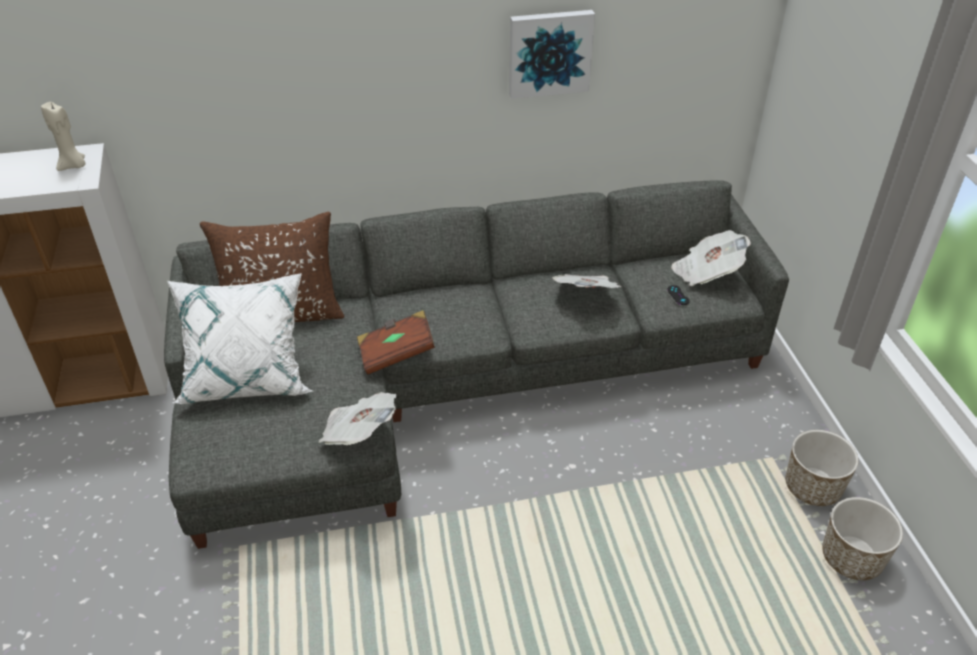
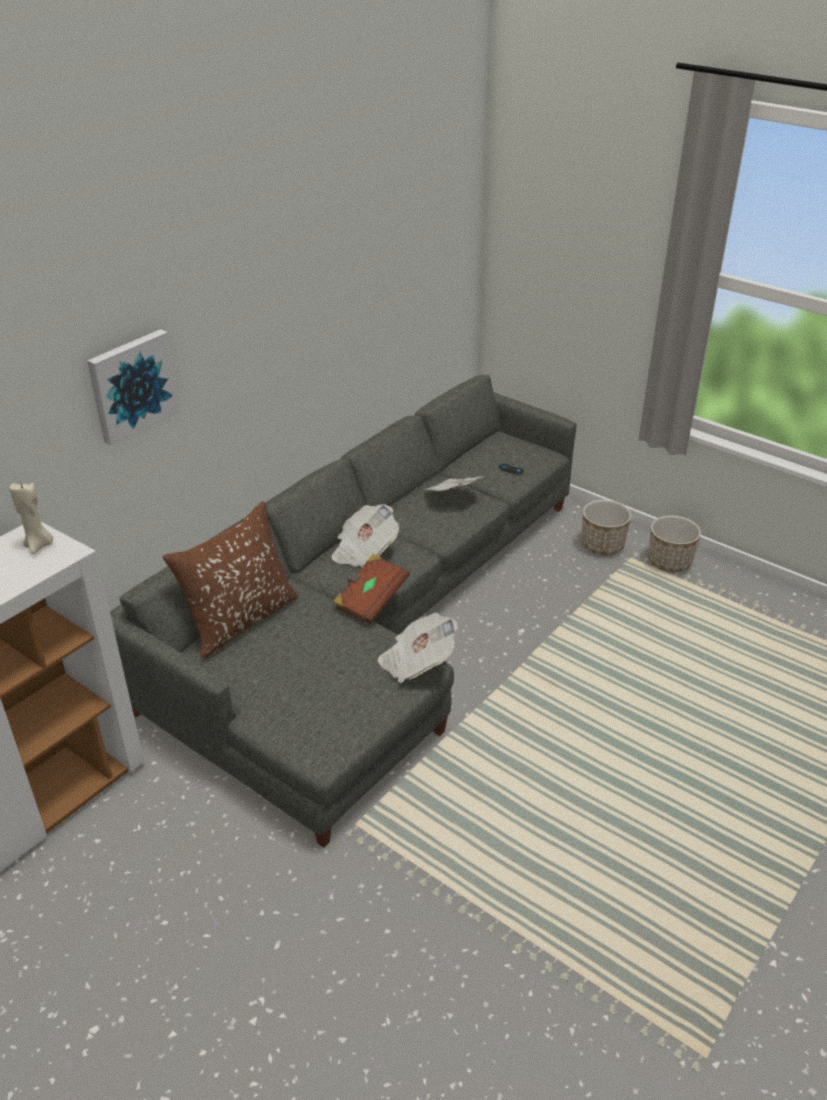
camera: 40 degrees left, 5 degrees down
white pillow [167,273,313,404] -> none
picture [509,10,595,99] -> picture moved to [87,329,180,446]
newspaper [671,230,751,286] -> newspaper moved to [331,504,399,568]
planter [822,497,903,580] -> planter moved to [582,500,632,555]

